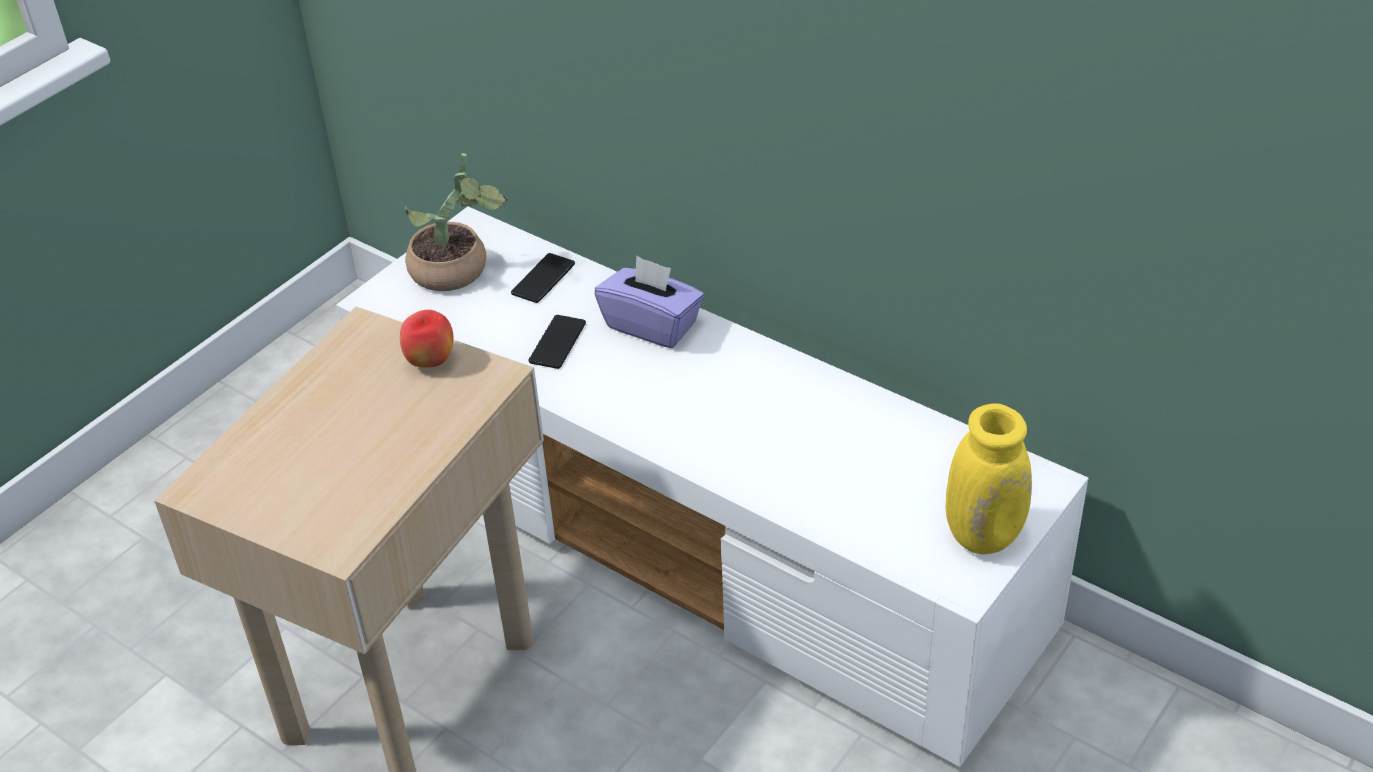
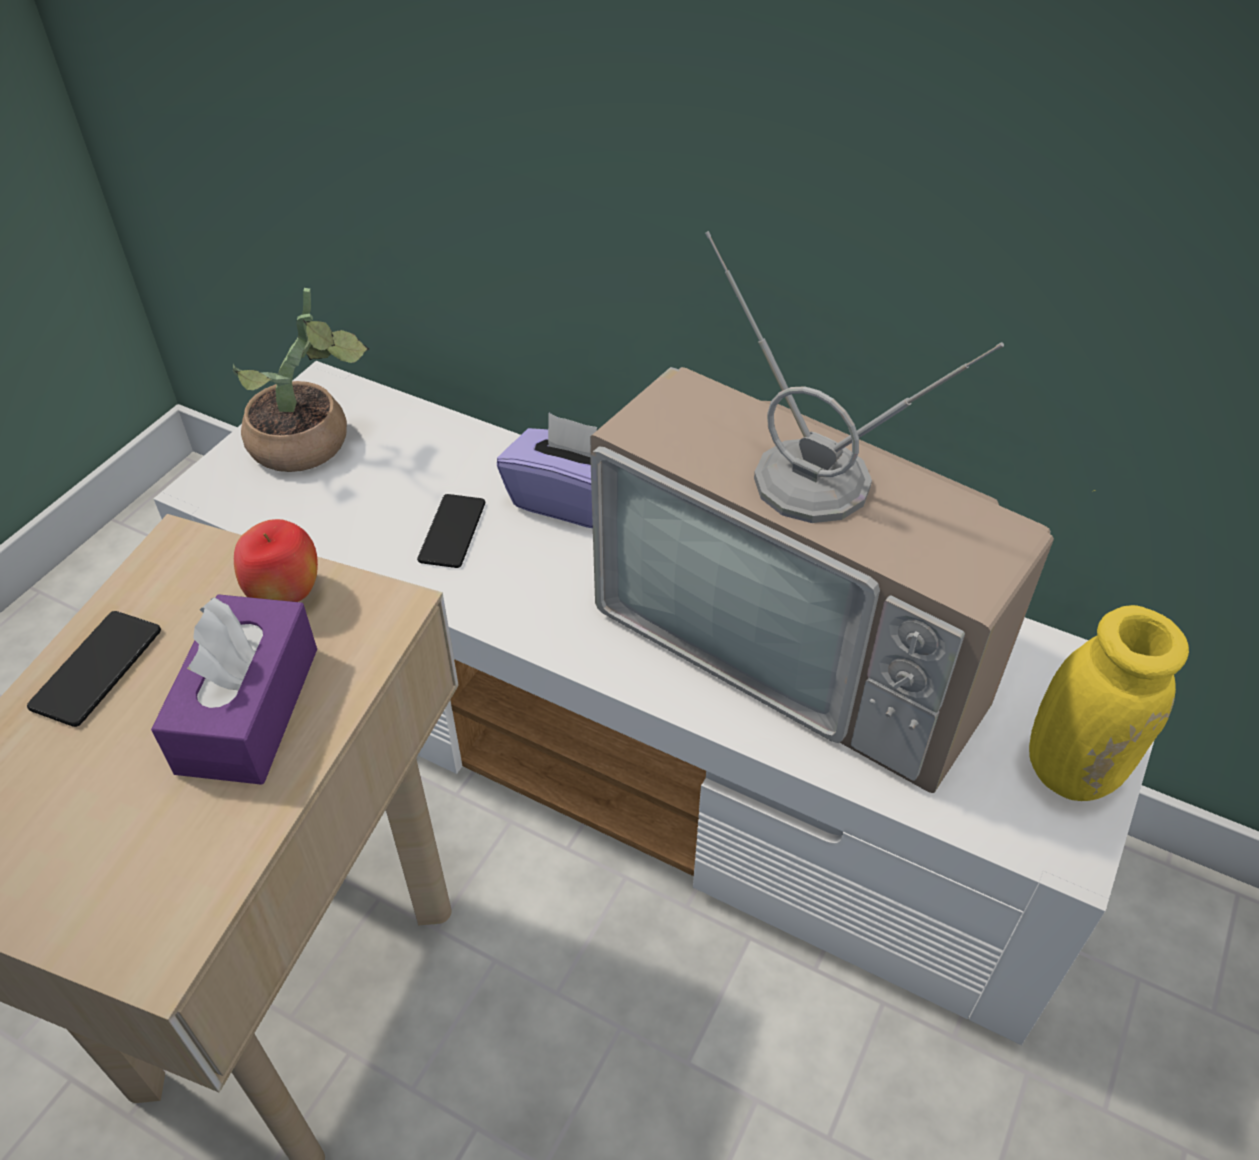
camera: 10 degrees left, 5 degrees up
phone [511,253,575,303] -> phone moved to [27,611,161,727]
none -> purple tissue box [151,595,317,785]
none -> television [590,231,1054,793]

